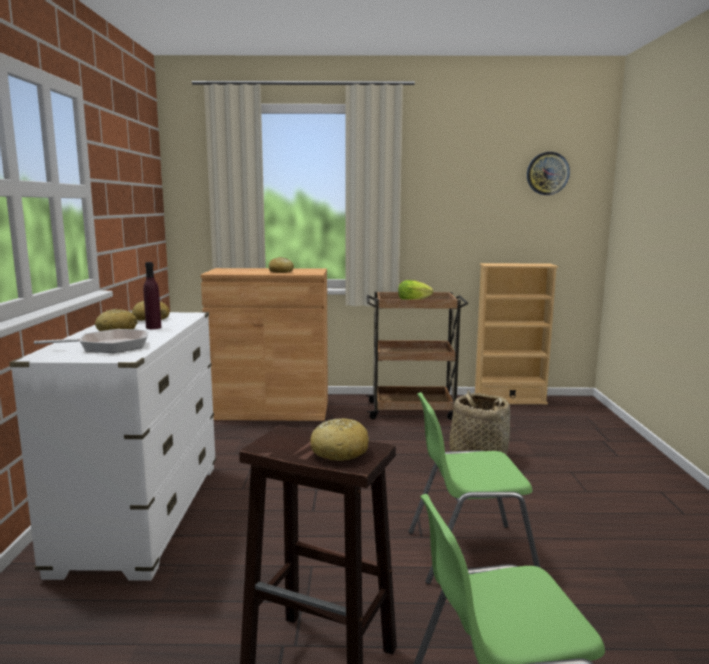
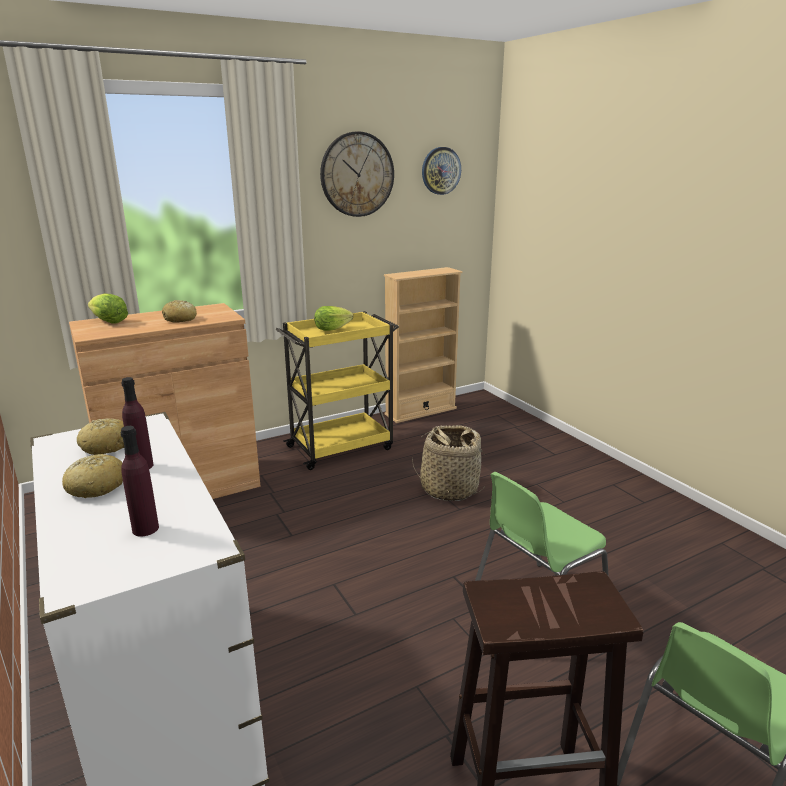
camera: 30 degrees left, 10 degrees up
frying pan [34,329,148,353] -> purple bottle [121,426,159,537]
bread [310,418,369,461] -> none
brown cart [366,292,468,420] -> yellow cart [276,311,399,470]
none -> lettuce [88,293,128,324]
none -> wall clock [320,131,394,217]

